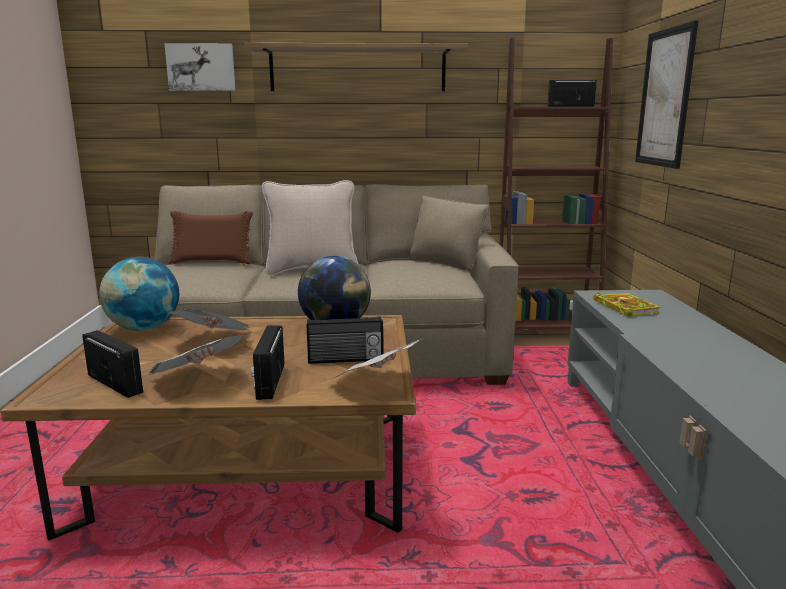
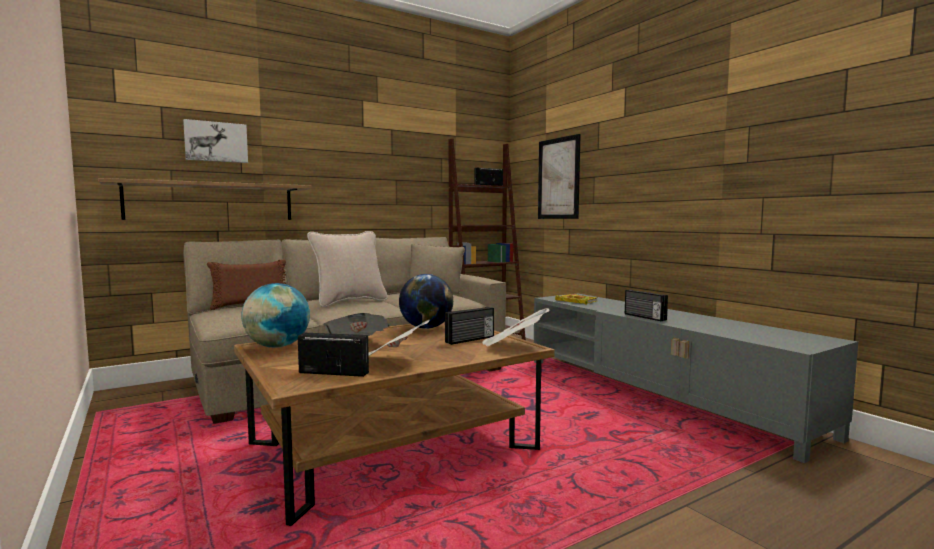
camera: 30 degrees left, 10 degrees down
shelf [244,43,468,91] -> shelf moved to [98,178,312,220]
radio [251,325,285,400] -> radio moved to [625,290,668,321]

